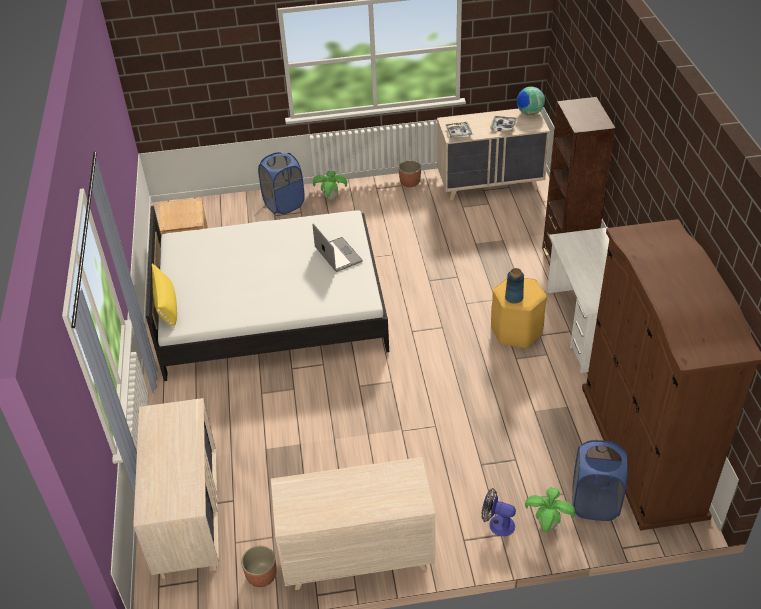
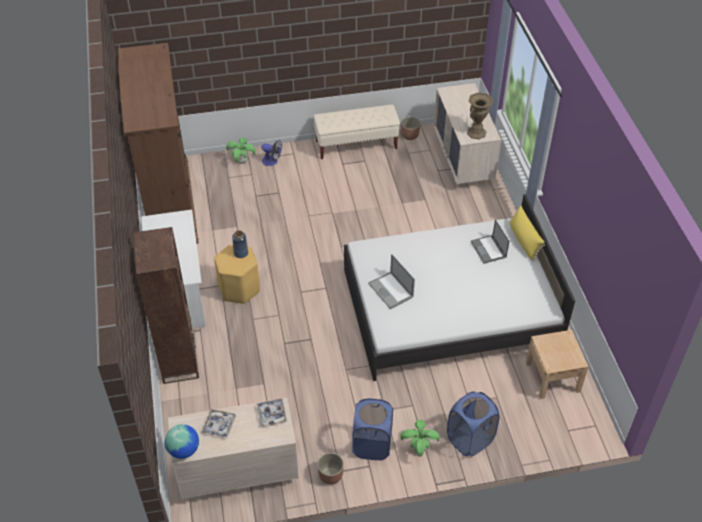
camera: 175 degrees right, 5 degrees up
beige dresser [271,457,435,590] -> beige bench [314,104,400,159]
blue laundry basket [572,440,628,521] -> blue laundry basket moved to [352,398,393,460]
none -> brown vase [467,92,493,139]
none -> laptop [471,219,509,264]

